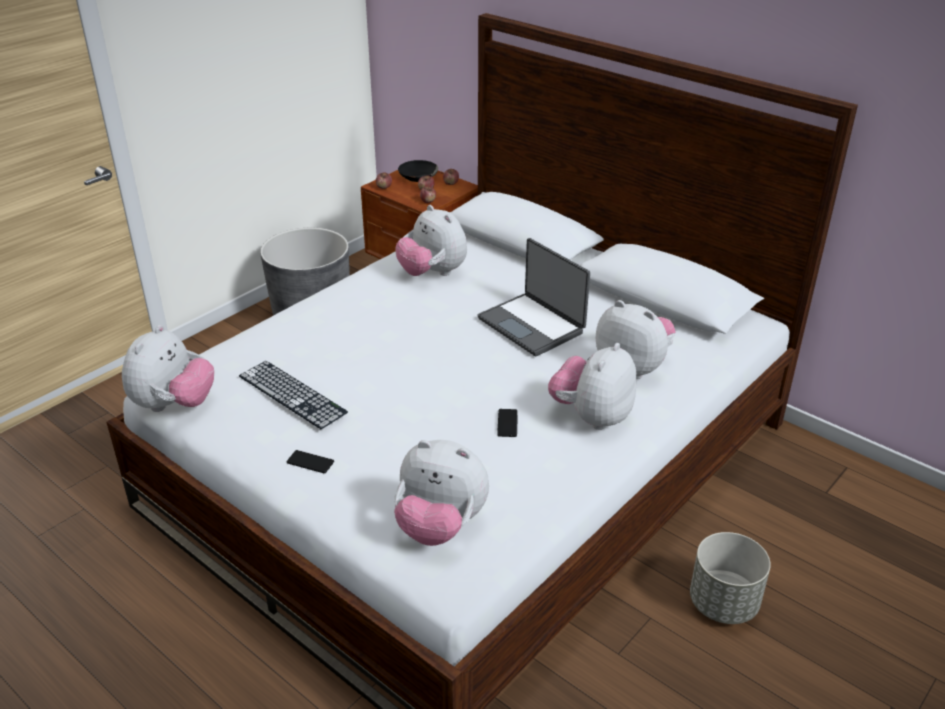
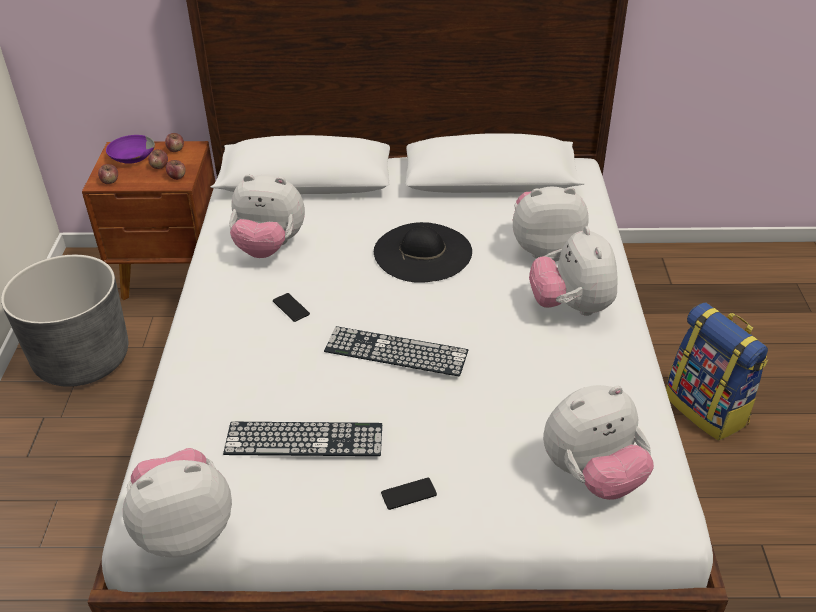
camera: 40 degrees left, 5 degrees up
plush toy [122,325,214,412] -> plush toy turned 90 degrees counterclockwise [123,448,232,558]
black bowl [398,160,438,182] -> purple bowl [106,135,155,164]
laptop [478,238,590,356] -> black hat [374,222,472,283]
phone [497,409,518,437] -> phone moved to [273,293,310,322]
grey planter [690,532,771,624] -> backpack [666,303,768,441]
none -> keyboard [324,326,468,376]

